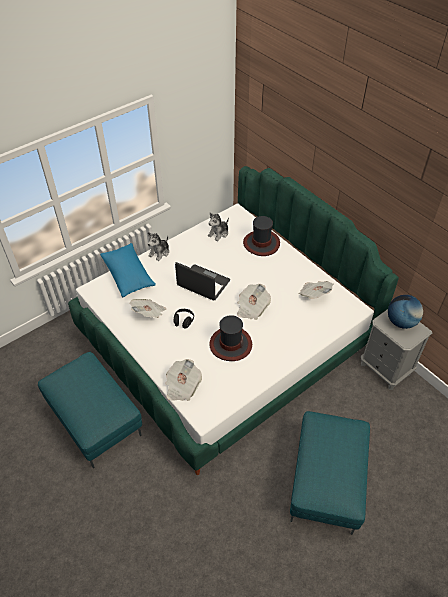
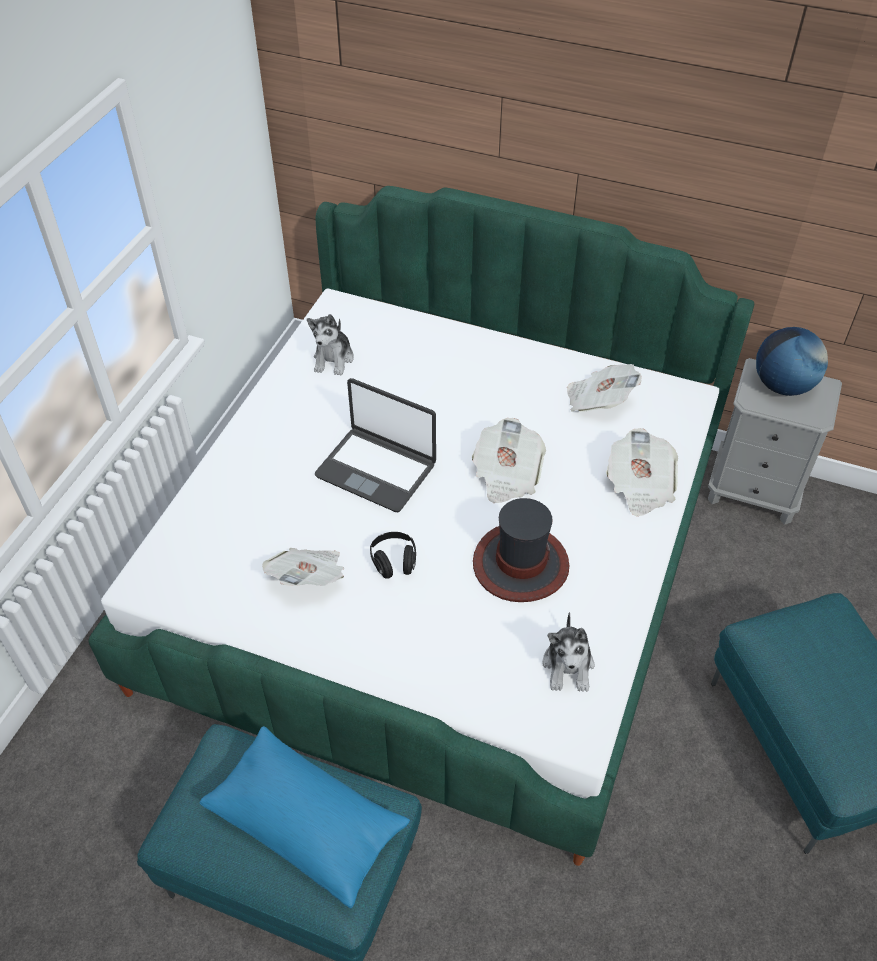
camera: 30 degrees left, 0 degrees up
blue pillow [100,243,156,297] -> blue pillow moved to [200,726,410,909]
plush toy [148,232,169,261] -> plush toy moved to [542,612,594,692]
newspaper [165,359,202,401] -> newspaper moved to [606,428,678,517]
laptop [175,262,230,300] -> laptop turned 150 degrees counterclockwise [315,378,436,512]
hat [243,216,280,256] -> none

